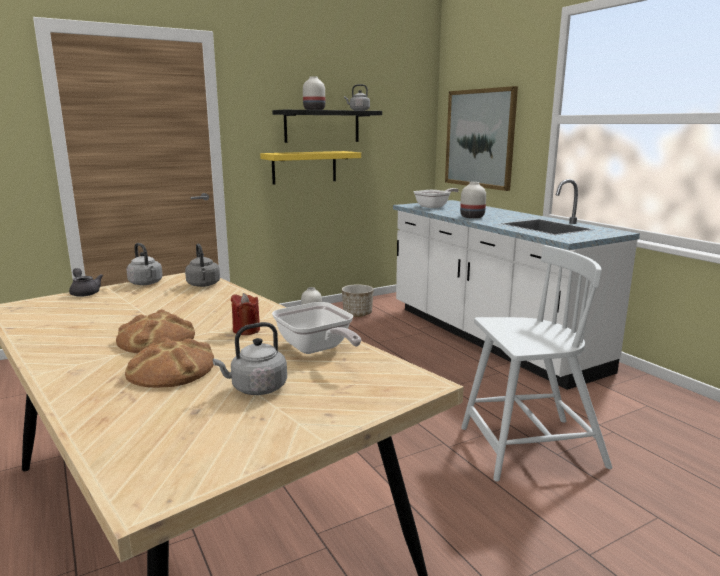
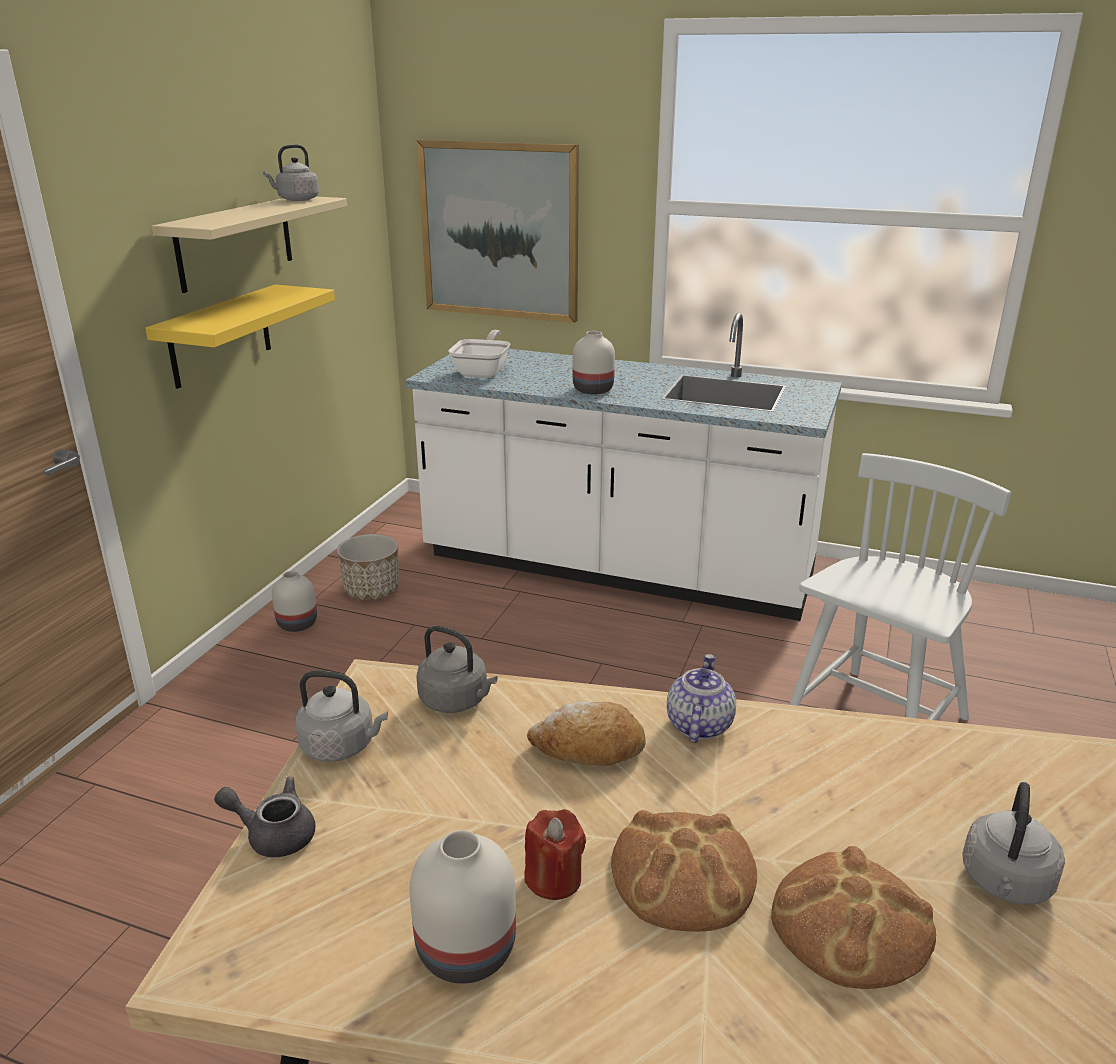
camera: 40 degrees left, 10 degrees up
red candle [231,293,260,335] -> red candle moved to [524,809,586,900]
black shelf [272,110,382,143] -> beige shelf [151,197,347,293]
frying pan [272,302,361,354] -> none
white vase [303,76,325,110] -> white vase moved to [410,830,516,984]
none -> bread [527,701,646,766]
none -> teapot [667,654,736,743]

